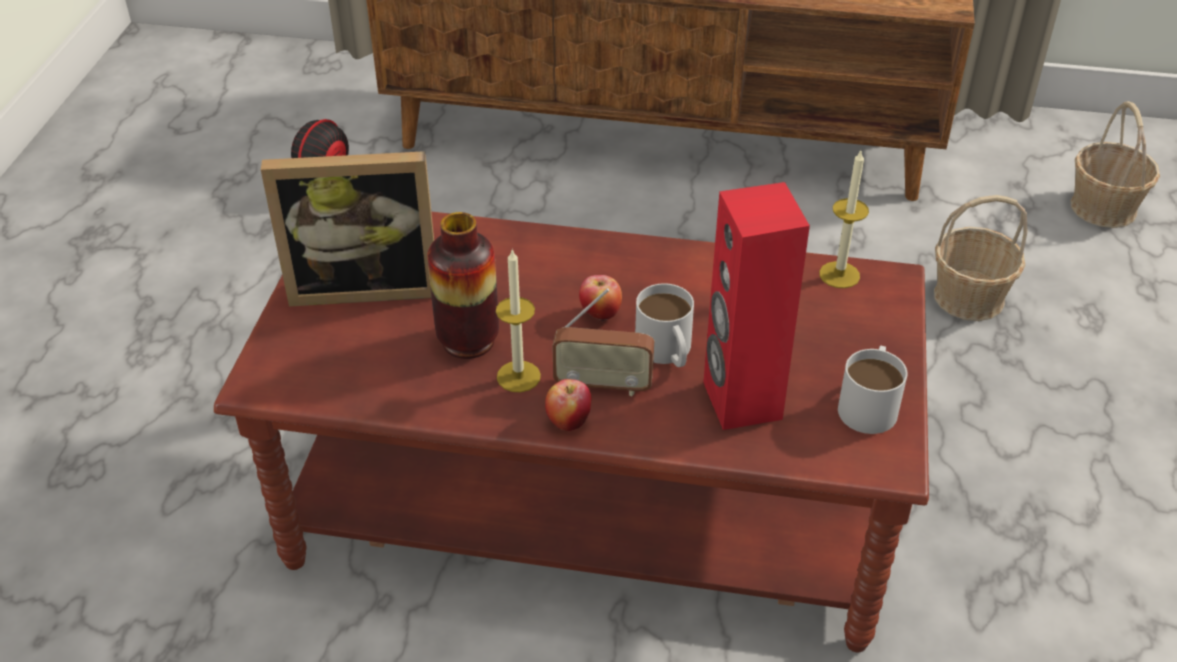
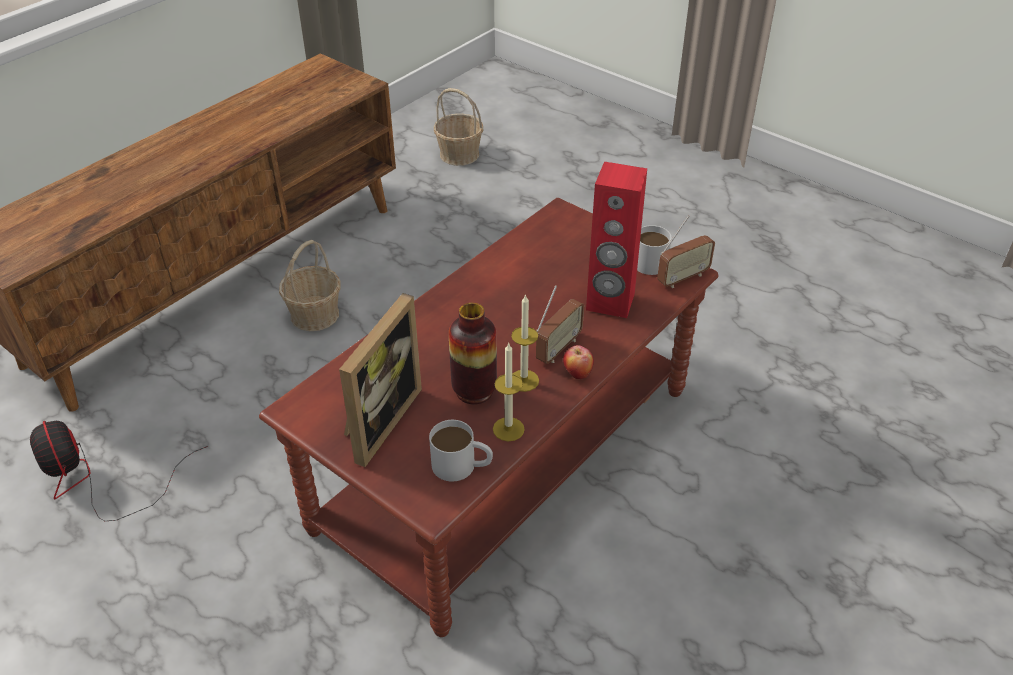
camera: 60 degrees left, 0 degrees up
apple [579,275,622,321] -> none
white mug [635,283,694,367] -> white mug moved to [429,420,493,482]
candle [819,151,869,288] -> candle moved to [493,343,525,441]
basket [934,195,1028,321] -> basket moved to [279,240,340,331]
none -> radio [657,215,715,288]

